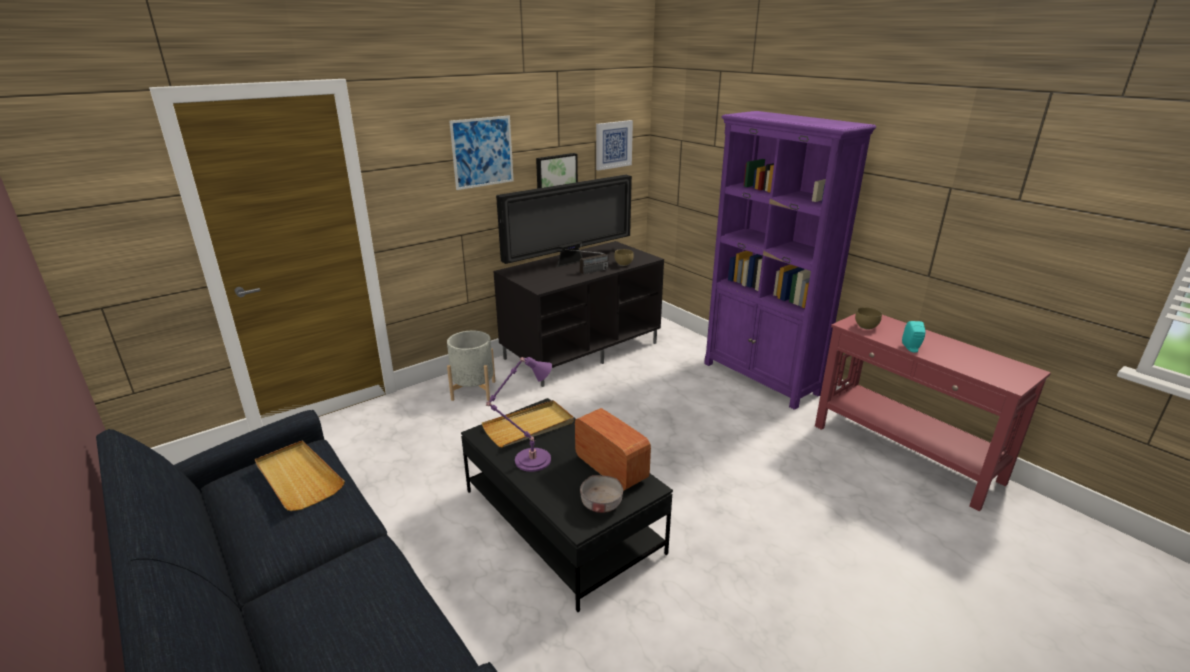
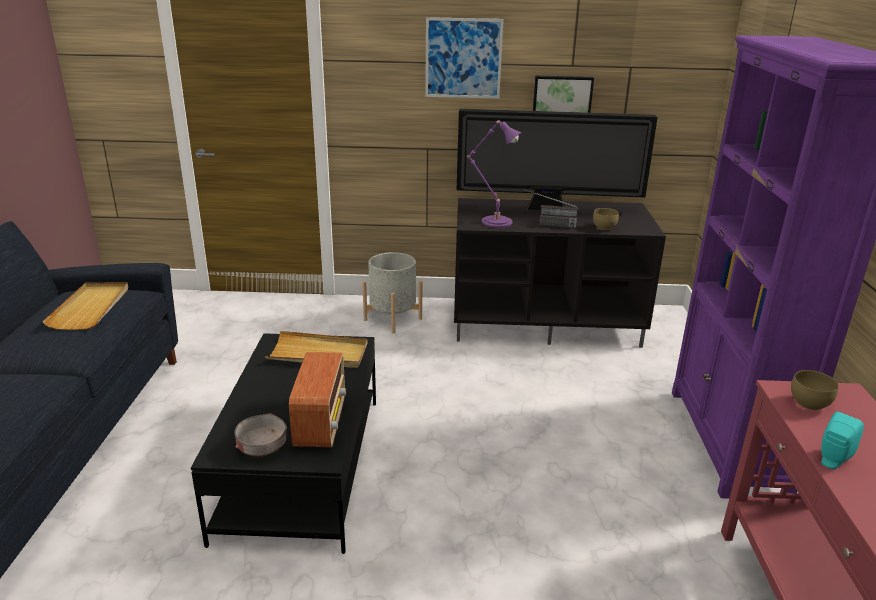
camera: 40 degrees right, 0 degrees up
purple table lamp [485,357,552,472] -> purple table lamp moved to [467,120,521,228]
picture [596,120,633,171] -> none

